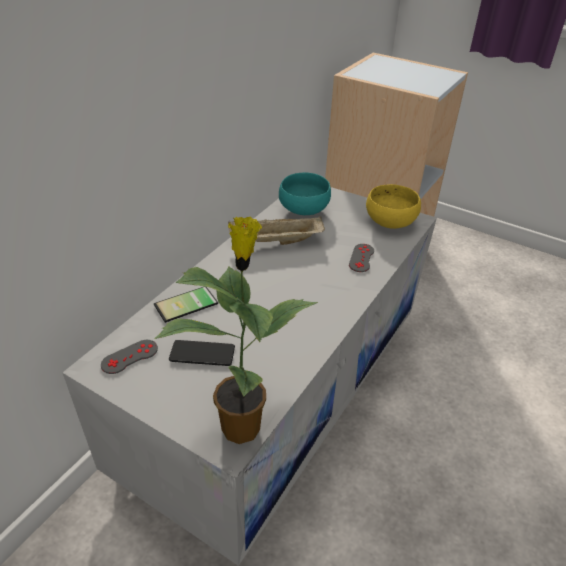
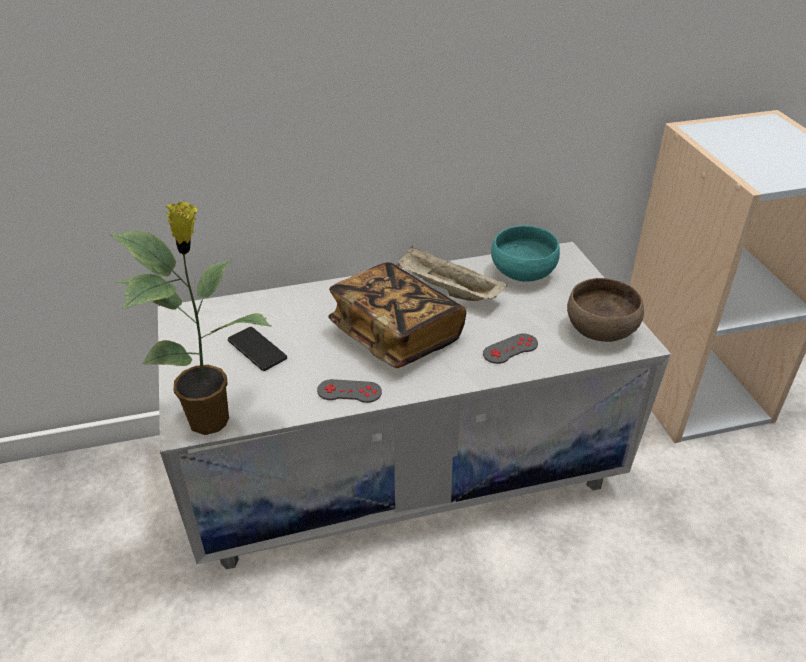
camera: 45 degrees right, 0 degrees up
grey game controller [101,340,158,374] -> grey game controller moved to [317,379,382,403]
phone [154,287,218,323] -> none
yellow bowl [366,184,421,229] -> brown bowl [567,278,644,342]
none -> book [328,262,466,368]

